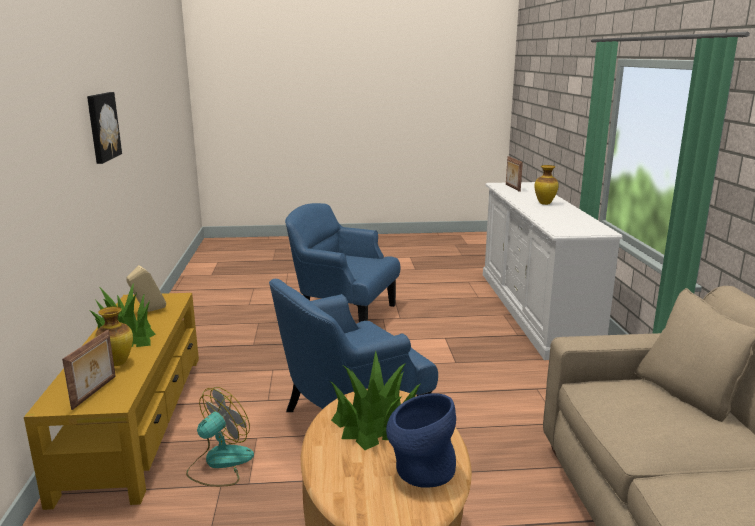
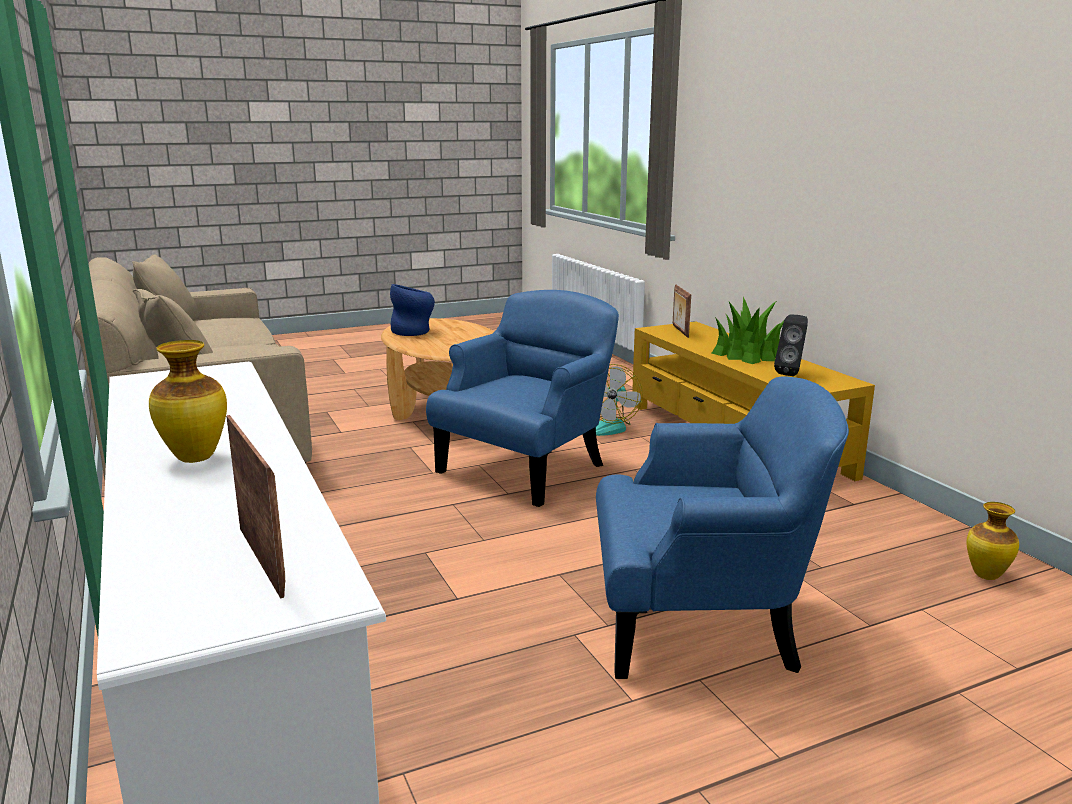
camera: 160 degrees right, 0 degrees up
picture [87,92,122,164] -> none
vase [95,306,133,366] -> vase moved to [966,502,1019,580]
beige speaker [126,265,166,312] -> black speaker [774,315,808,376]
potted plant [331,351,421,450] -> none

